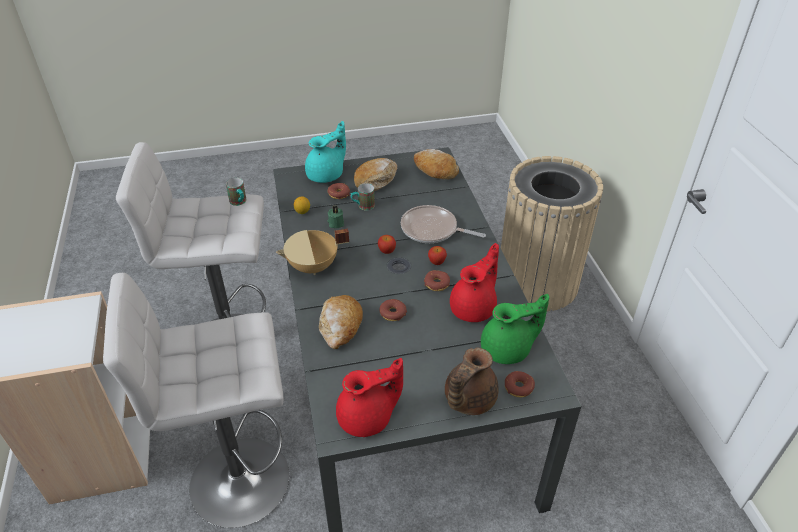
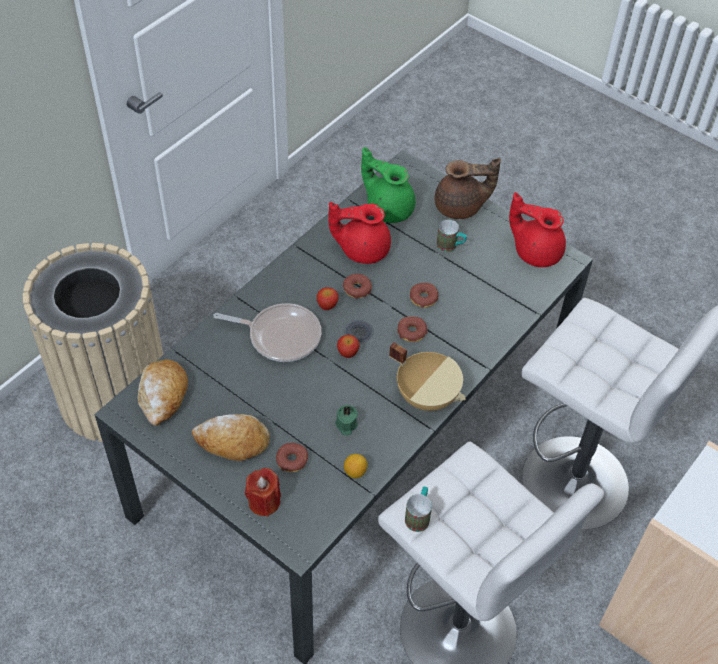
camera: 130 degrees left, 10 degrees up
turquoise teapot [305,121,346,183] -> red candle [245,468,281,517]
bread [319,295,363,349] -> none
mug [350,183,375,210] -> mug moved to [436,220,467,252]
frying pan [401,205,486,243] -> frying pan turned 60 degrees counterclockwise [213,303,321,362]
donut [505,371,535,397] -> donut moved to [397,316,428,342]

